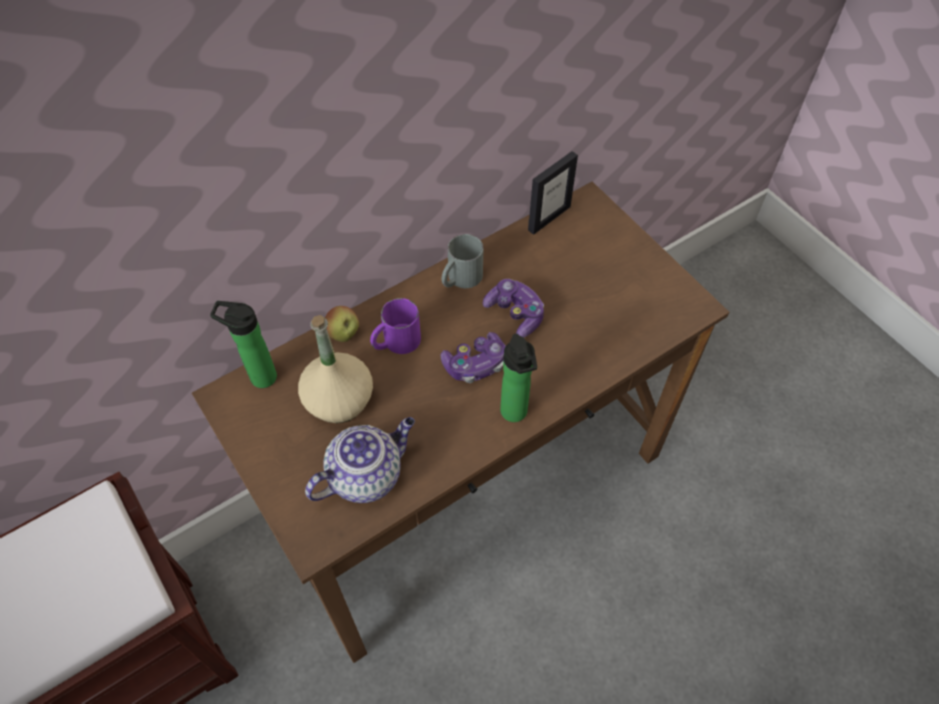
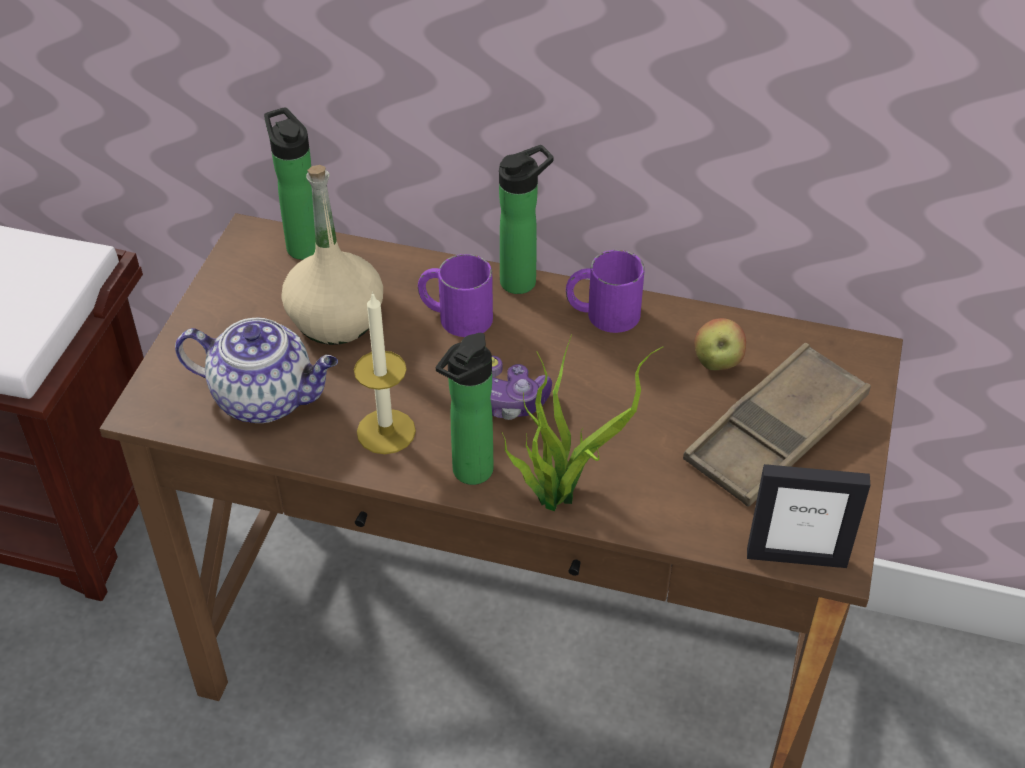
camera: 50 degrees right, 10 degrees down
apple [325,306,359,342] -> apple moved to [694,318,746,371]
grey mug [442,234,483,288] -> purple mug [566,250,645,333]
game controller [483,279,544,338] -> none
picture frame [528,151,578,235] -> picture frame moved to [747,464,870,568]
none -> candle [354,292,416,454]
none -> bottle [499,145,554,294]
none -> potted plant [502,334,664,511]
none -> brown tray [683,343,871,507]

